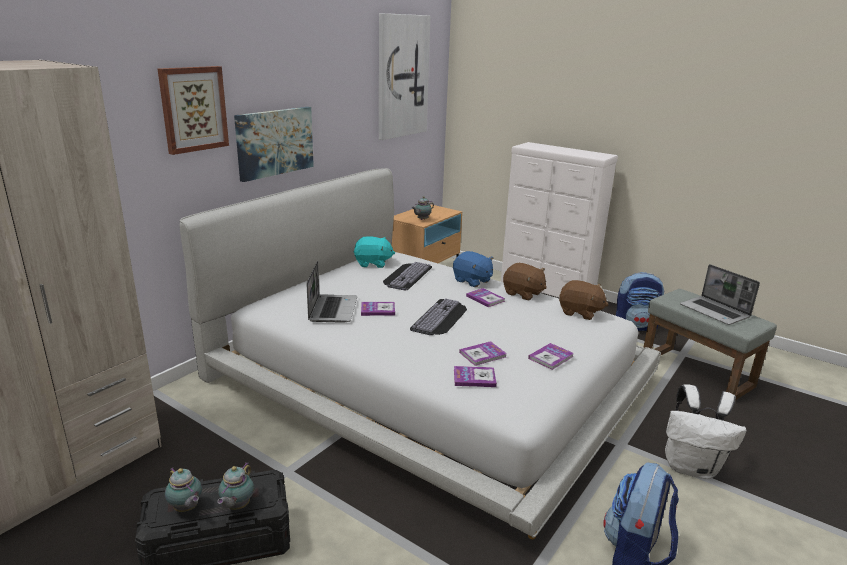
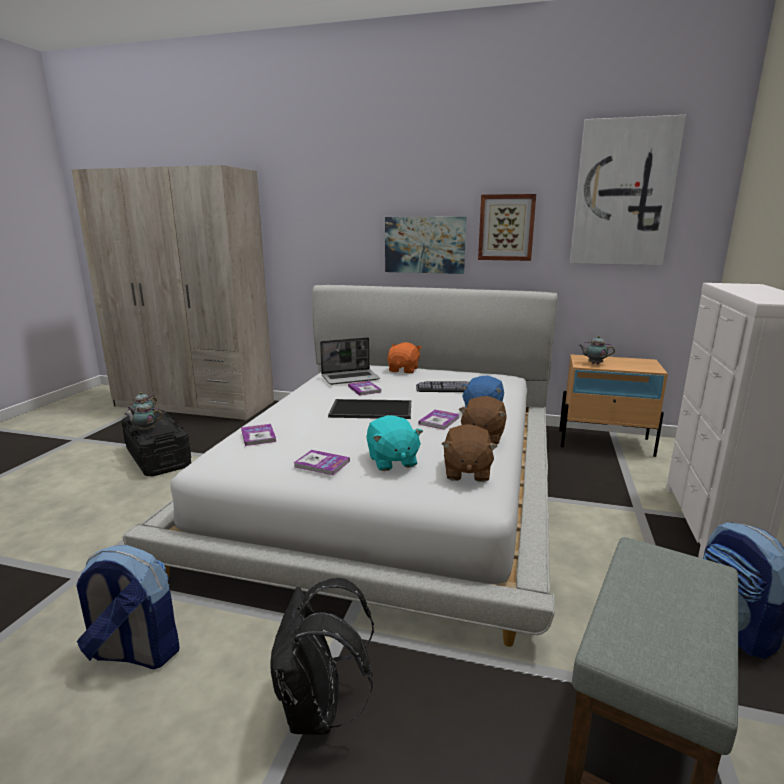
camera: 70 degrees right, 5 degrees down
picture [158,66,229,155] -> picture moved to [478,194,536,261]
turquoise plush toy [354,236,395,268] -> turquoise plush toy moved to [366,415,423,471]
keyboard [410,298,467,335] -> tray [328,399,411,419]
book [459,341,507,366] -> none
white backpack [665,384,746,479] -> black backpack [270,578,374,735]
laptop [680,264,760,325] -> none
none -> orange plush toy [387,342,422,373]

